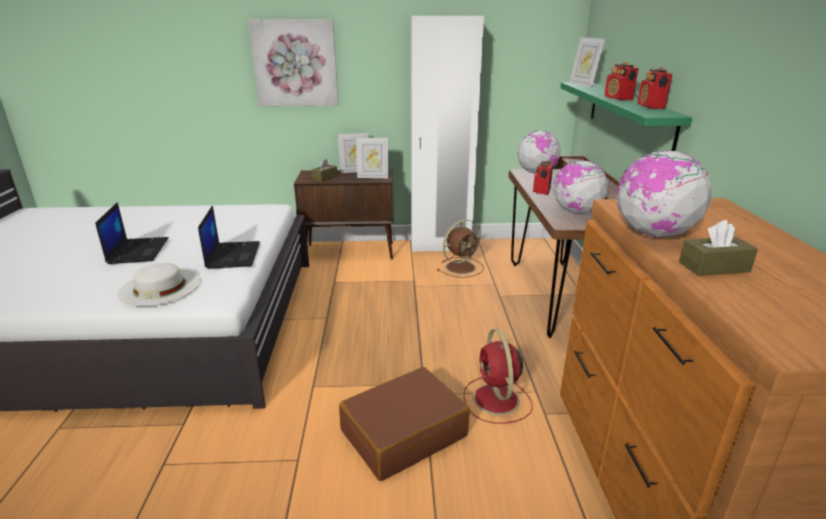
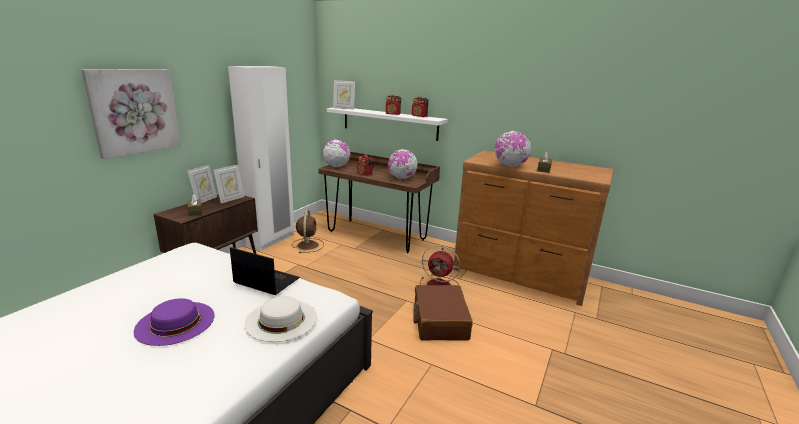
camera: 60 degrees left, 5 degrees down
laptop [95,202,168,264] -> purple hat [134,298,215,346]
green shelf [560,82,692,151] -> white shelf [327,108,448,141]

